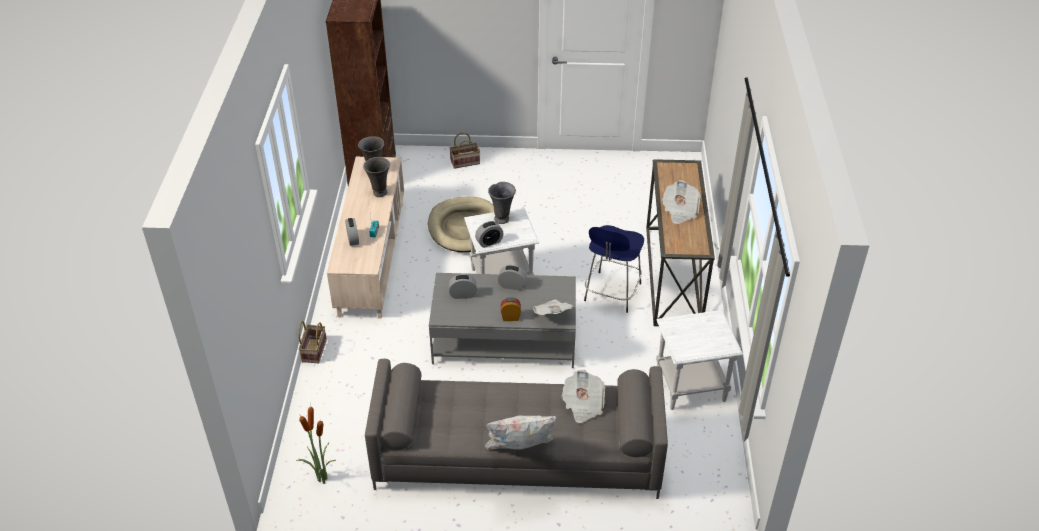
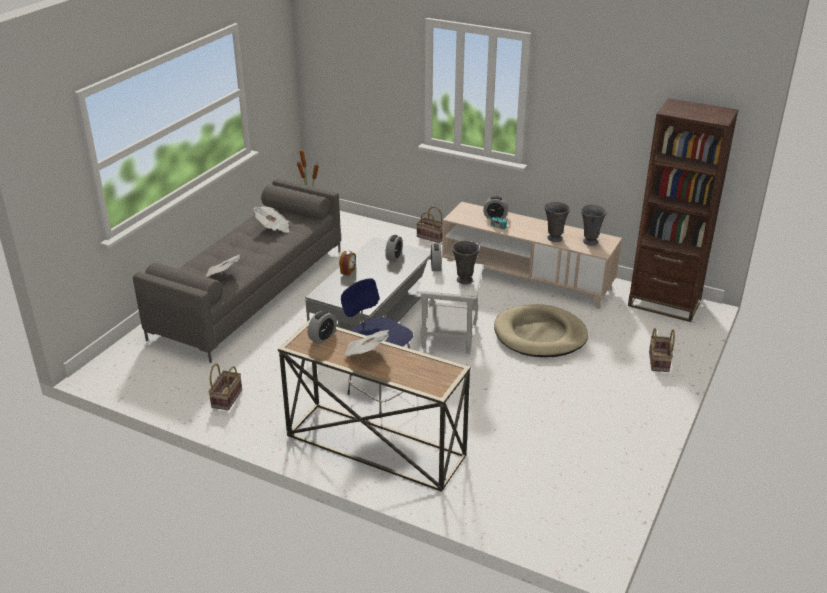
camera: 115 degrees right, 10 degrees down
white pillow [484,415,559,449] -> none
alarm clock [498,265,527,290] -> alarm clock moved to [308,310,337,344]
newspaper [533,300,572,315] -> newspaper moved to [254,206,289,233]
white side table [656,310,743,410] -> basket [208,363,242,411]

